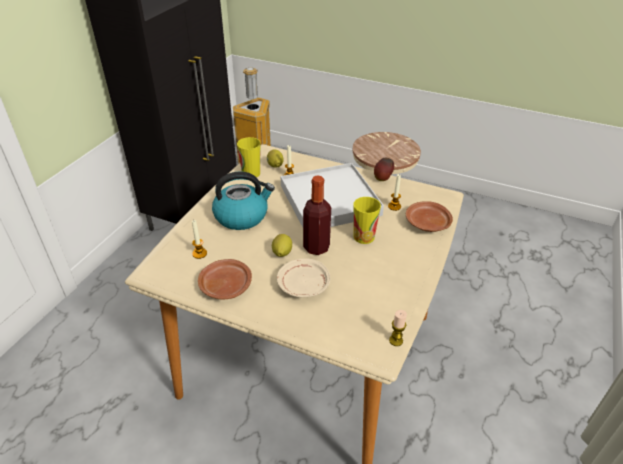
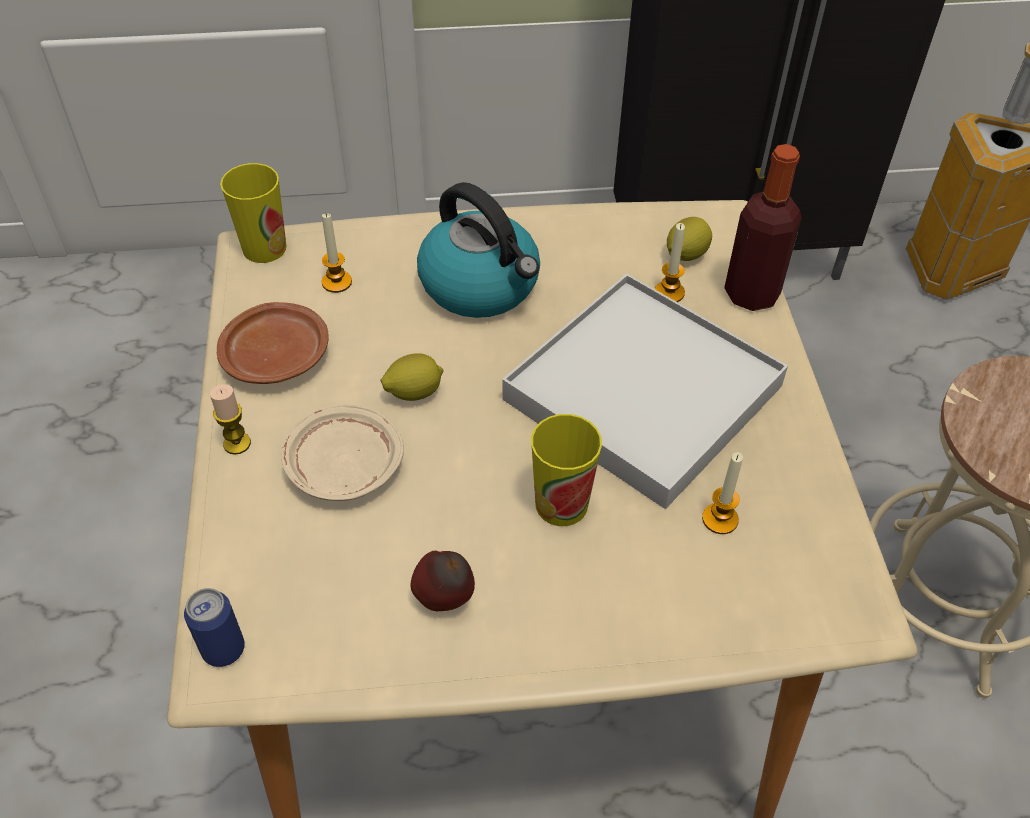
camera: 60 degrees right, 10 degrees up
cup [237,137,261,177] -> cup moved to [220,163,286,263]
bottle [303,175,331,255] -> bottle moved to [724,144,802,311]
apple [374,158,394,181] -> apple moved to [411,551,475,611]
candle [389,310,407,346] -> candle moved to [210,384,251,455]
brown plate [406,201,453,232] -> none
none -> can [184,588,245,667]

